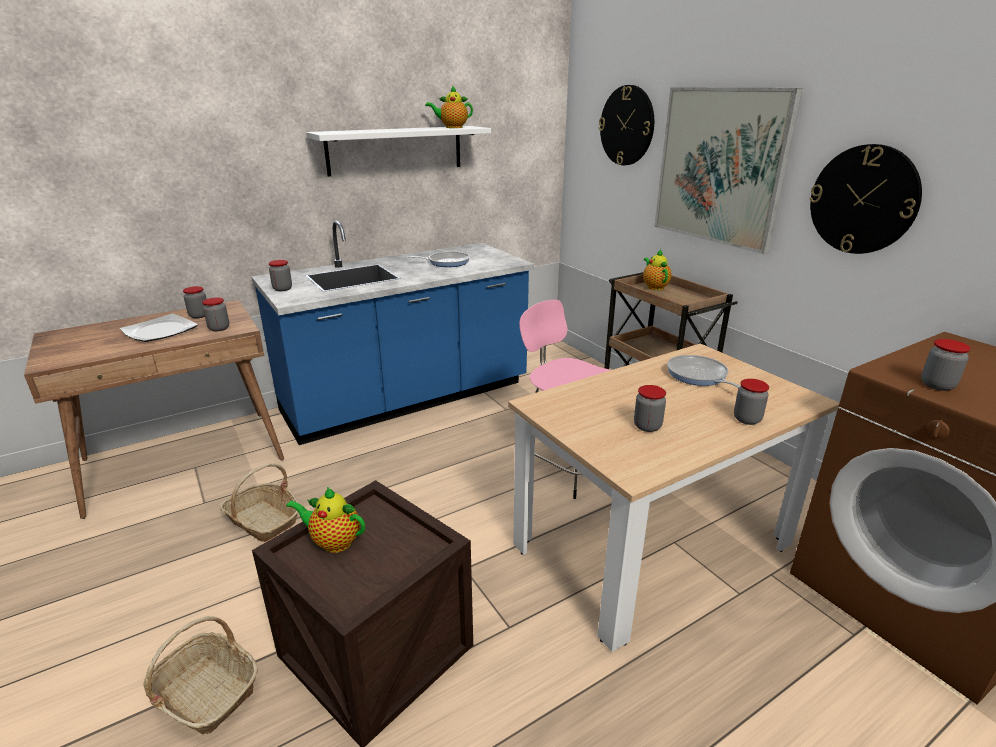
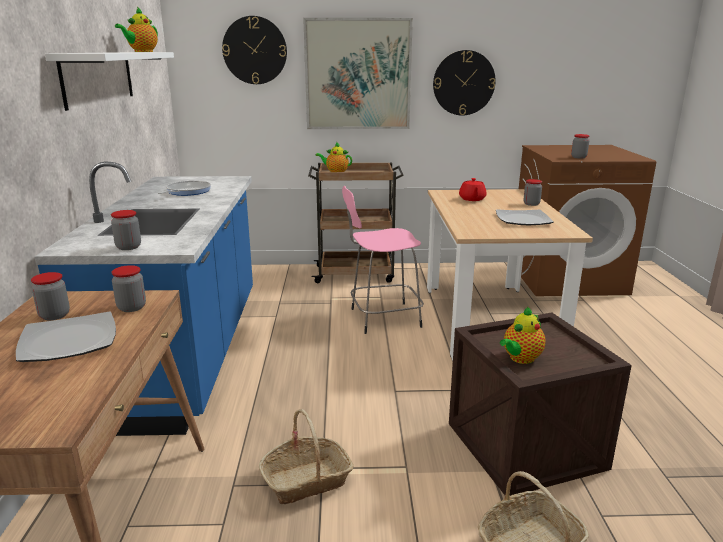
camera: 60 degrees left, 5 degrees down
jar [634,385,666,432] -> plate [496,209,553,225]
frying pan [667,355,741,388] -> red teapot [459,178,487,201]

